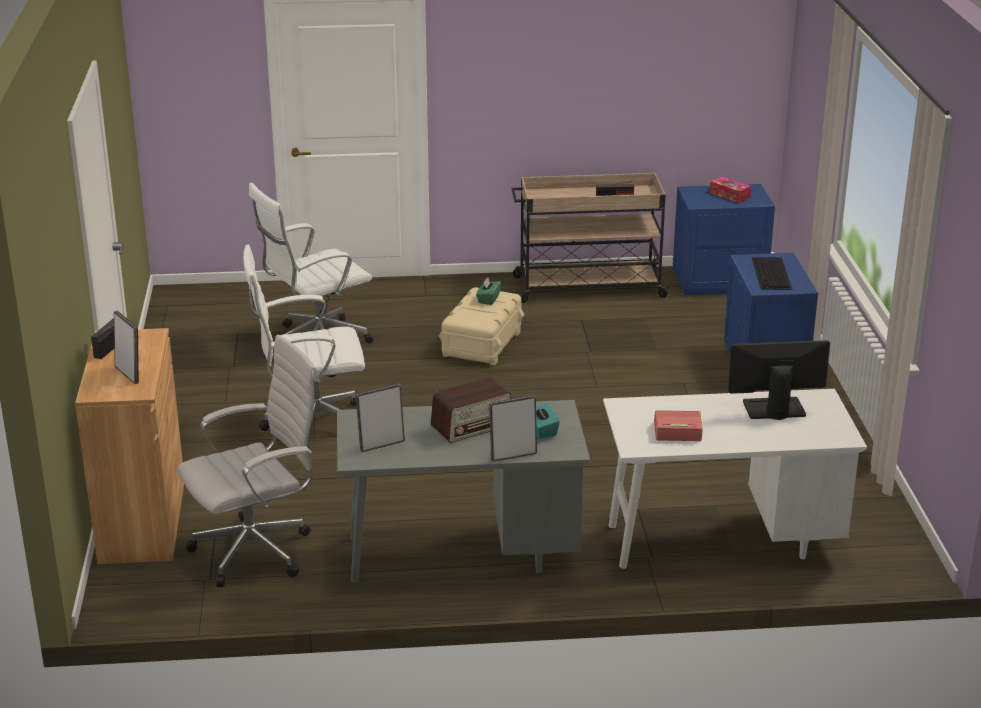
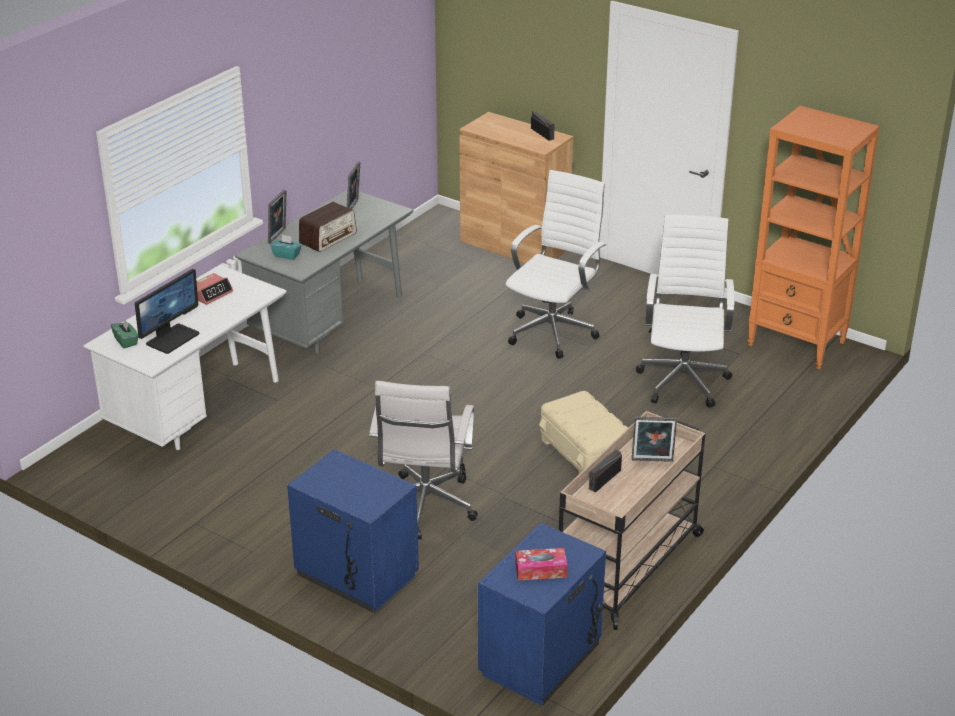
camera: 130 degrees right, 5 degrees up
picture frame [114,311,139,384] -> picture frame moved to [632,417,677,462]
white office chair [177,335,318,587] -> white office chair moved to [369,381,477,539]
radio [431,377,511,443] -> radio turned 150 degrees counterclockwise [299,202,357,252]
green tissue box [476,277,501,305] -> green tissue box moved to [111,319,138,348]
keyboard [752,257,792,290] -> none
none -> orange bookcase [748,106,880,369]

